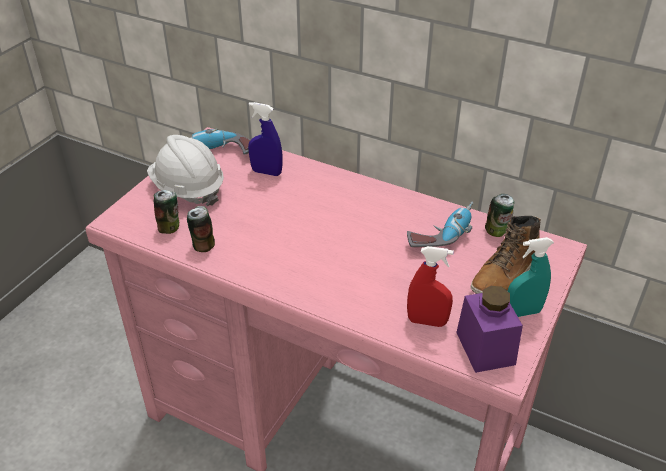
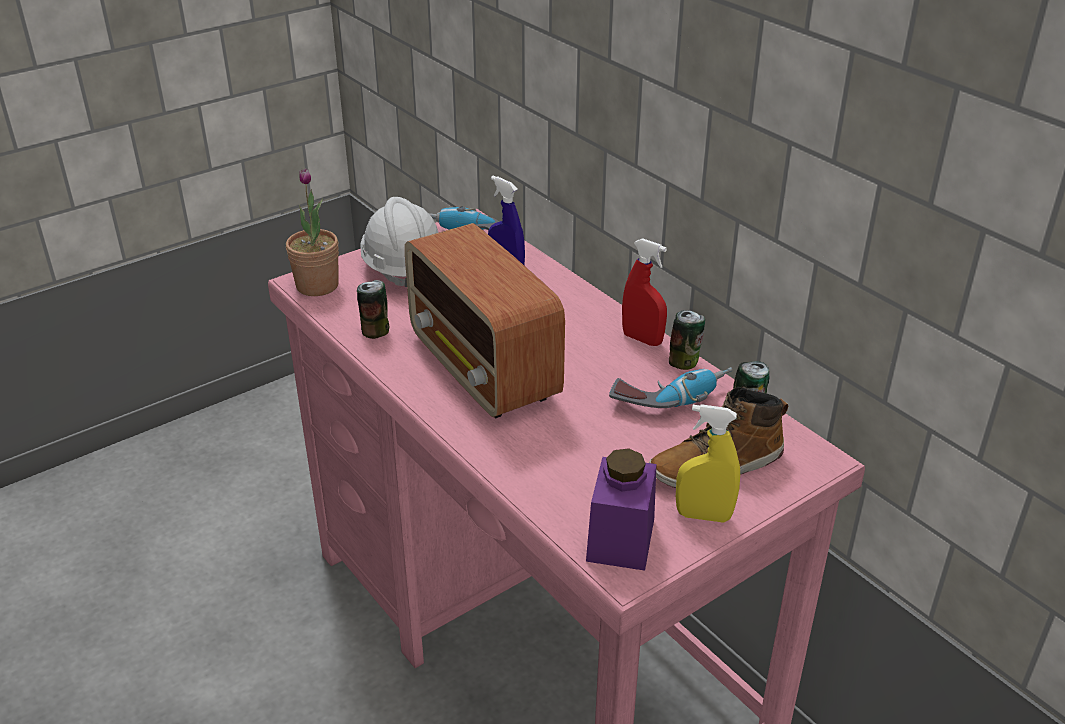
camera: 25 degrees right, 5 degrees down
can [154,190,179,234] -> can moved to [669,310,705,370]
red spray bottle [407,246,454,327] -> red spray bottle moved to [622,238,667,346]
turquoise spray bottle [508,237,554,317] -> yellow spray bottle [676,404,740,523]
none -> potted plant [286,168,339,296]
none -> radio [405,223,565,419]

